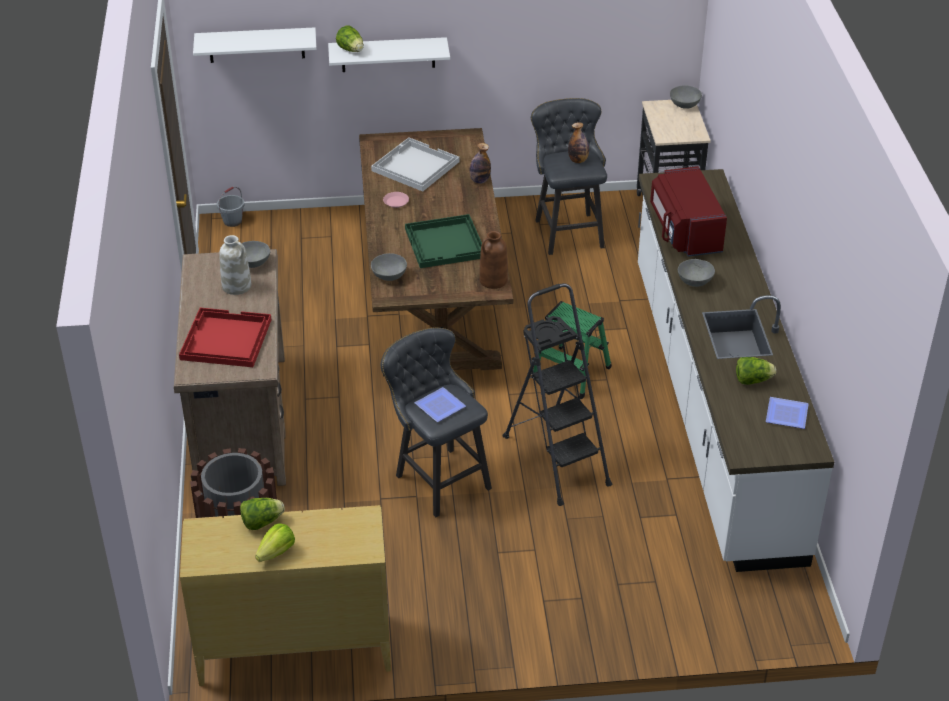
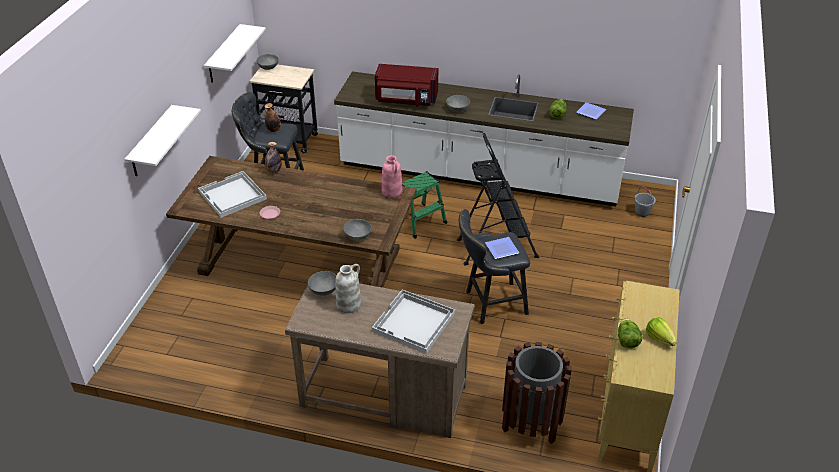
camera: 70 degrees left, 0 degrees up
red tray [179,308,271,367] -> white tray [372,290,455,354]
white shelf [193,27,317,63] -> white shelf moved to [204,24,266,83]
grey bucket [217,187,244,227] -> grey bucket moved to [634,186,656,217]
lettuce [336,25,364,52] -> none
green tray [405,214,482,268] -> none
brown vase [479,231,508,289] -> pink vase [382,155,402,198]

